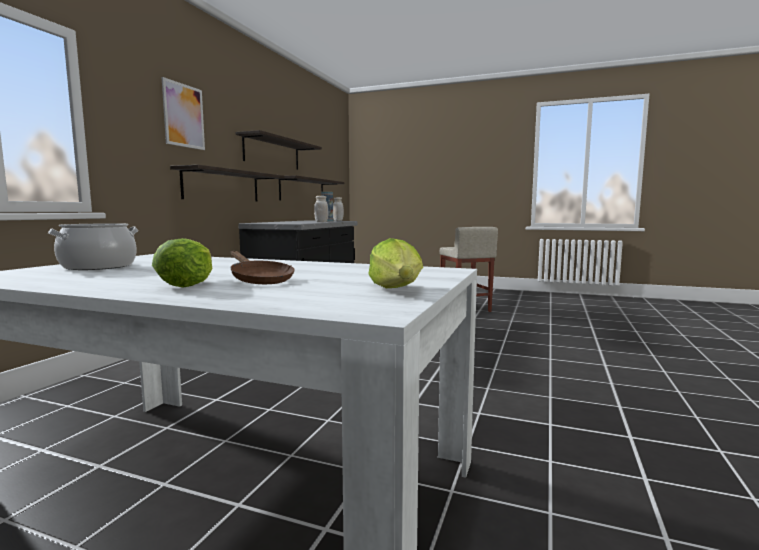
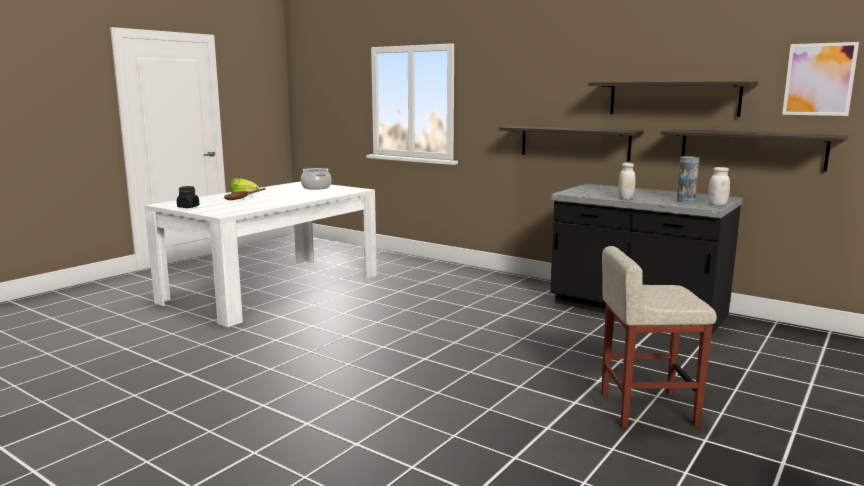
camera: 105 degrees right, 5 degrees up
picture [162,77,205,150] -> picture moved to [782,42,859,116]
lettuce [368,238,423,288] -> black jar [177,186,199,208]

